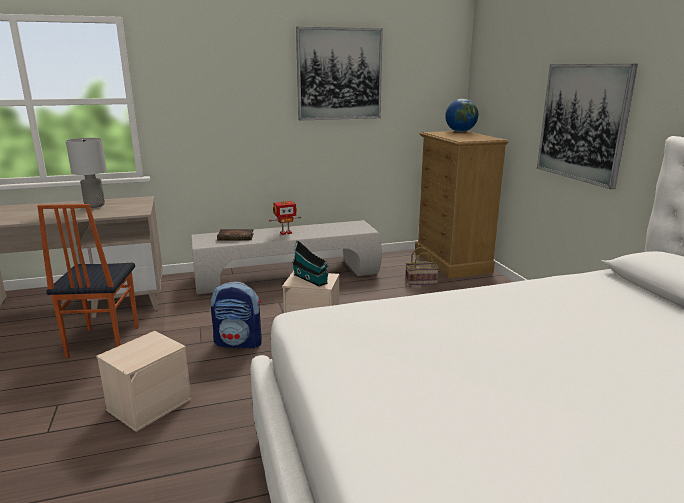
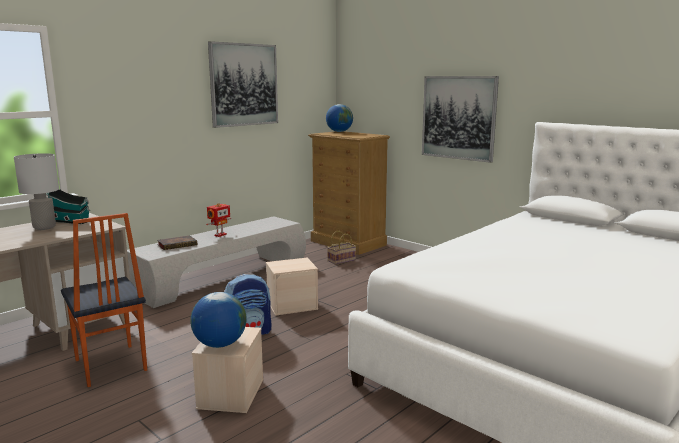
camera: 30 degrees left, 5 degrees down
toy house [292,240,329,287] -> toy house moved to [46,189,90,224]
none -> globe [190,292,247,348]

